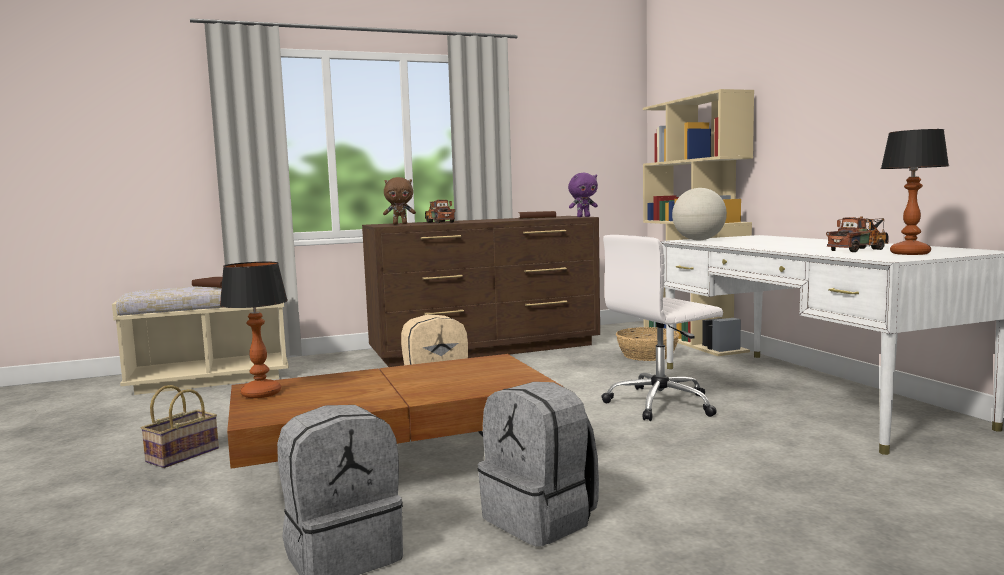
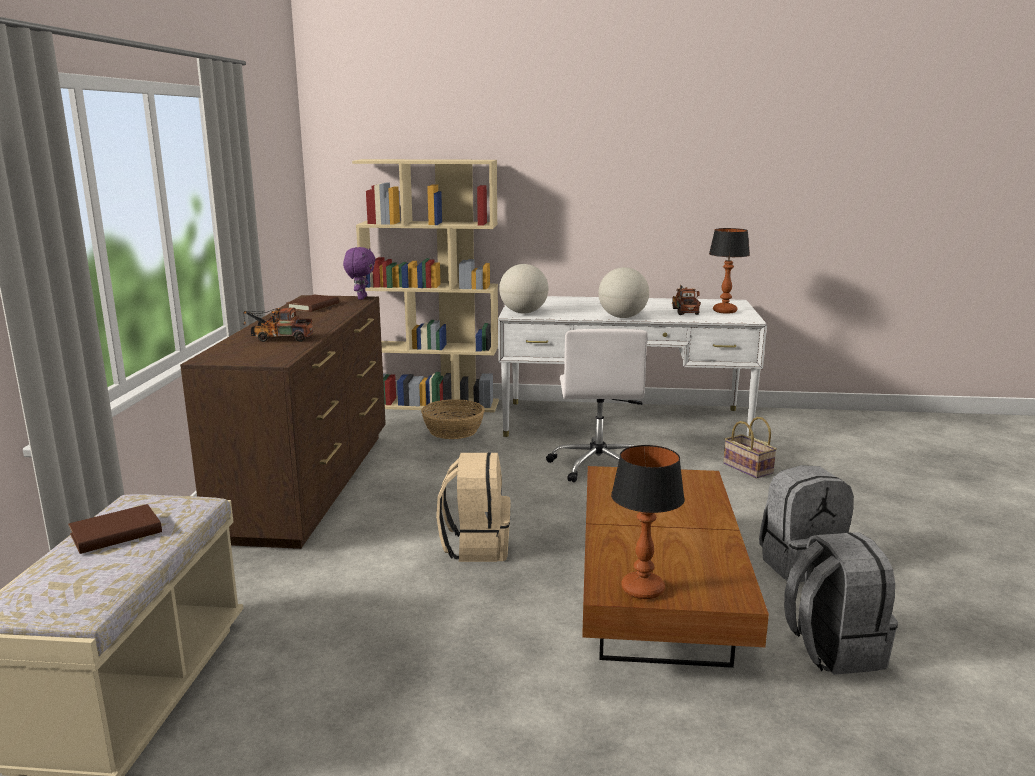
camera: 65 degrees left, 10 degrees up
basket [141,385,219,468] -> basket moved to [723,417,777,479]
brown plush toy [383,177,416,224] -> none
none -> globe [598,267,649,318]

